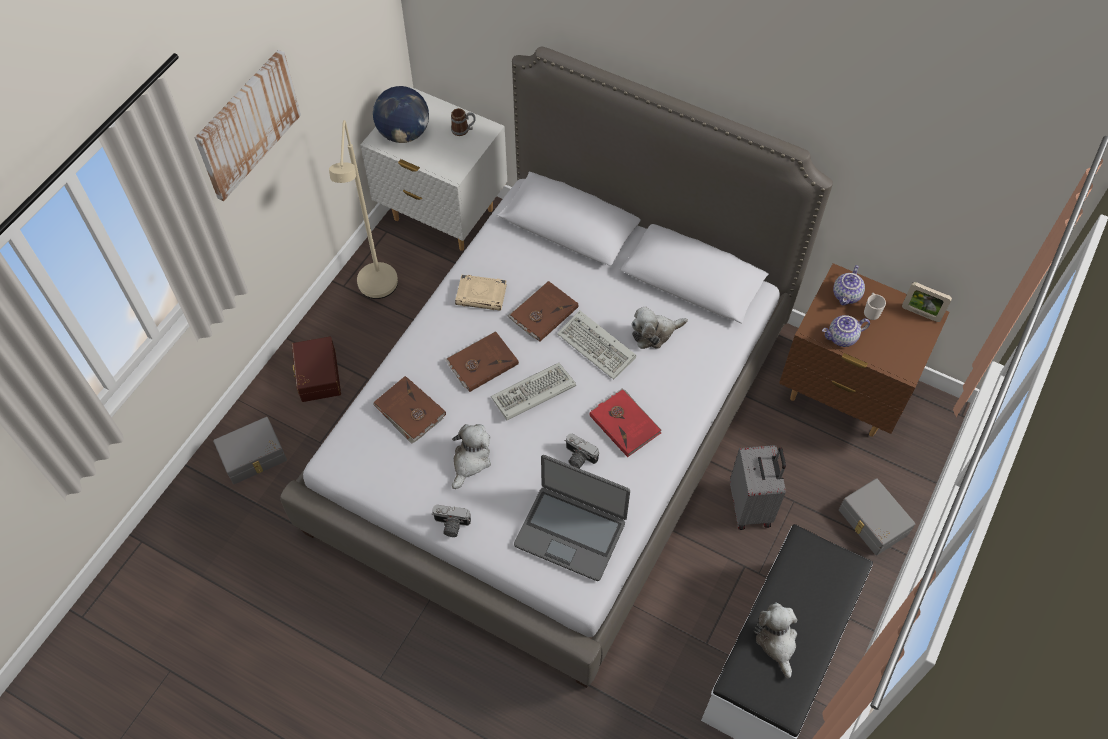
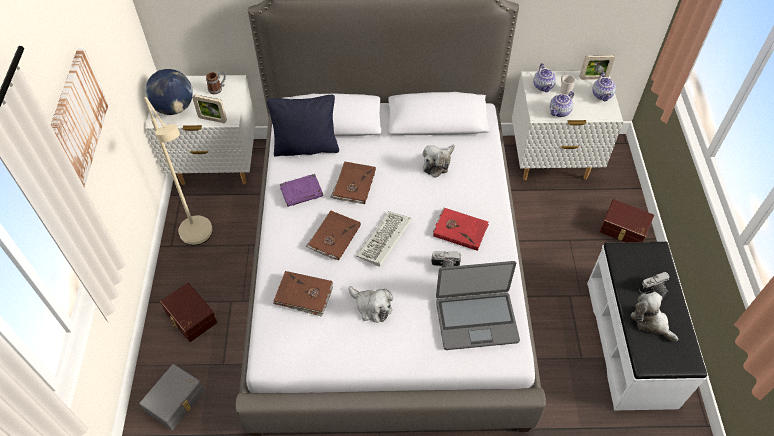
camera: 30 degrees left, 5 degrees down
camera [432,505,471,537] -> camera moved to [639,272,670,298]
plush toy [452,424,491,489] -> plush toy turned 135 degrees clockwise [348,286,393,323]
beige book [455,275,507,311] -> purple book [280,174,323,207]
keyboard [557,310,636,380] -> none
grey suitcase [730,445,786,530] -> none
brown nightstand [779,263,950,437] -> white nightstand [512,71,623,180]
grey storage box [839,478,915,555] -> brown storage box [599,199,654,243]
none -> picture frame [192,95,227,123]
none -> black pillow [267,95,339,157]
none -> teapot [592,72,616,101]

